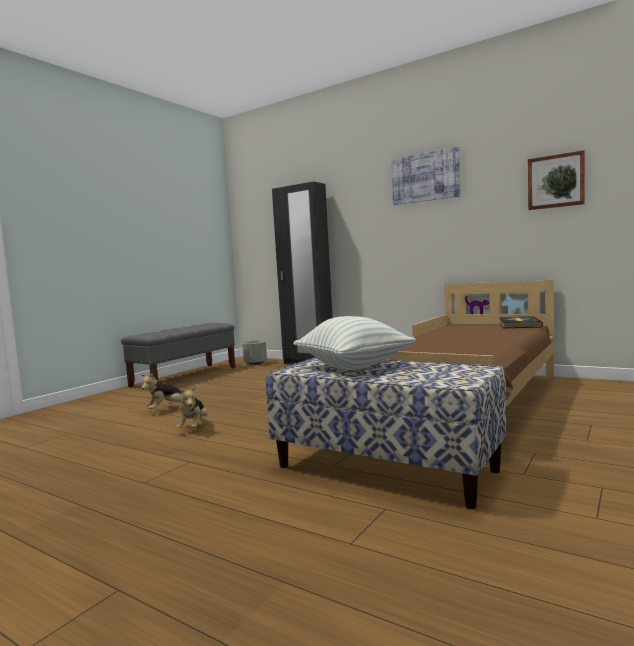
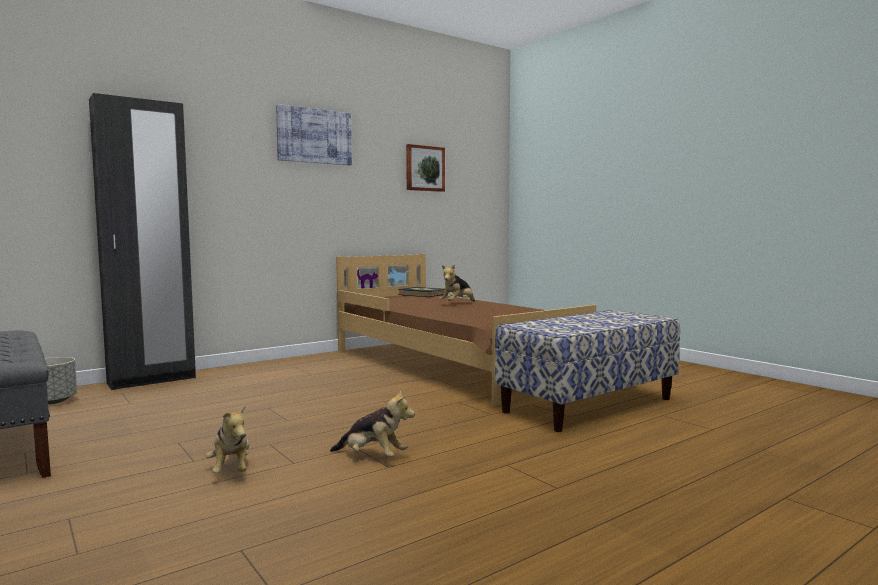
camera: 70 degrees left, 0 degrees up
pillow [293,316,416,370] -> none
none -> plush toy [439,264,475,302]

